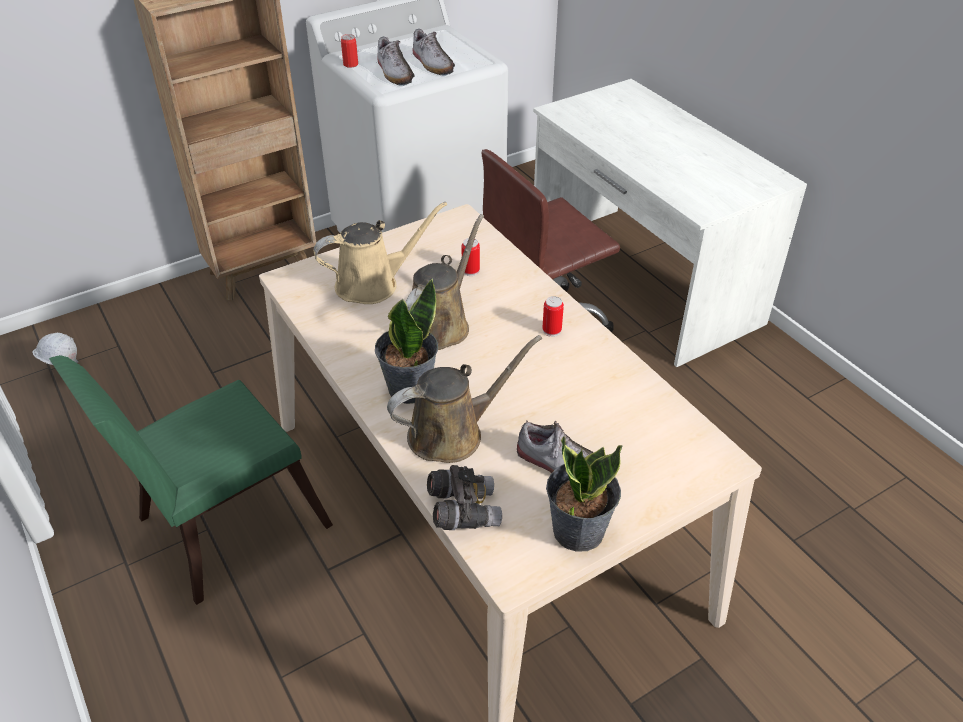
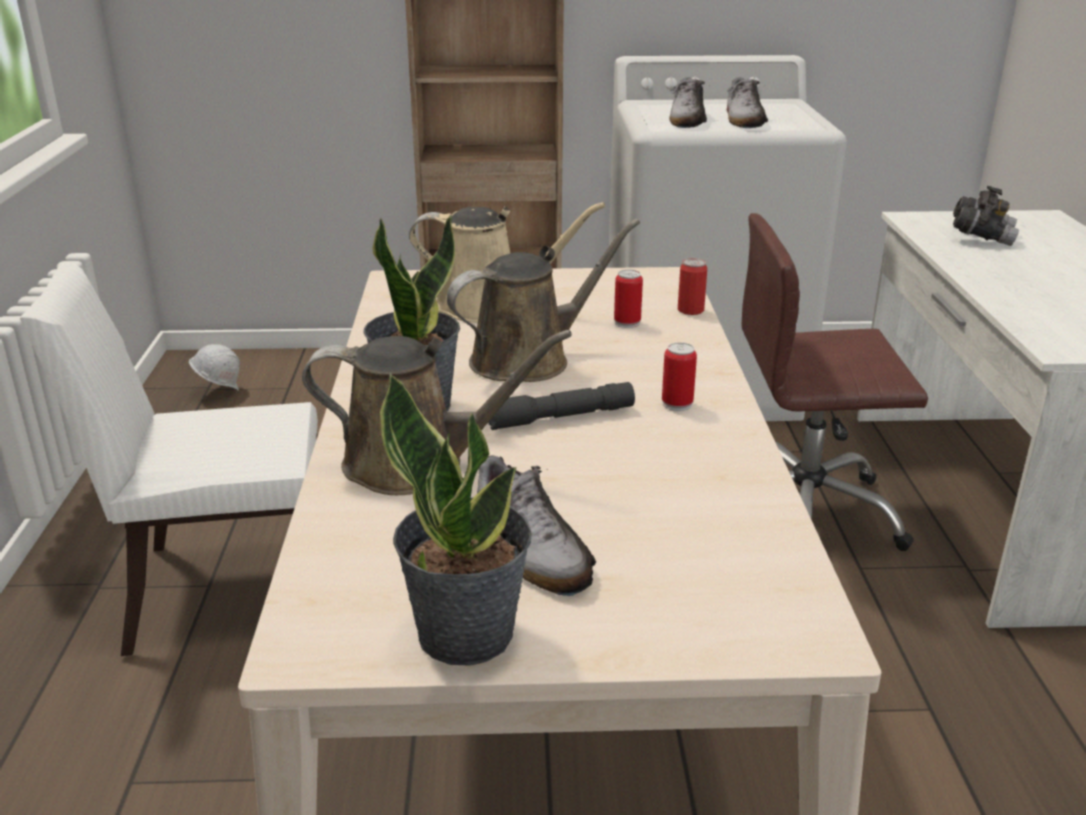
camera: 30 degrees right, 15 degrees down
green chair [49,355,333,605] -> white chair [20,262,318,656]
can [341,34,358,68] -> can moved to [678,258,707,315]
grey binoculars [427,465,502,530] -> grey binoculars moved to [953,186,1019,246]
none -> grey flashlight [488,382,635,430]

